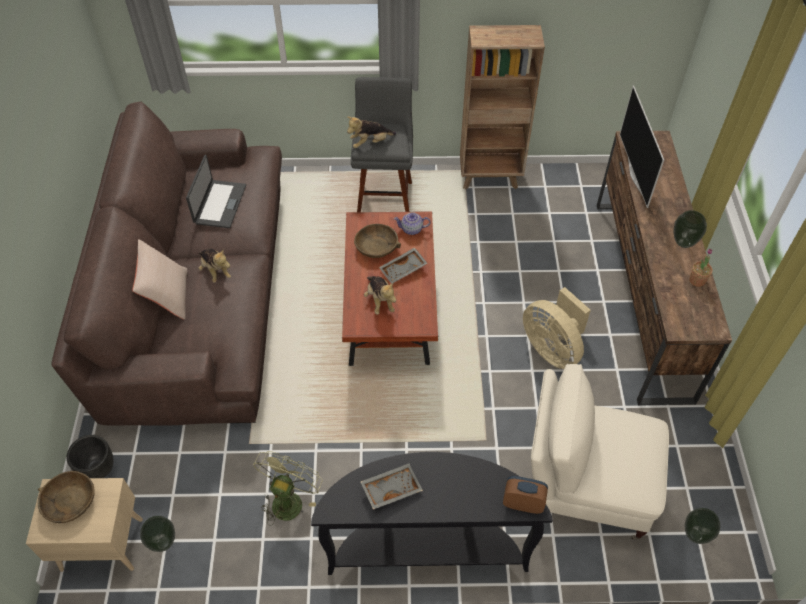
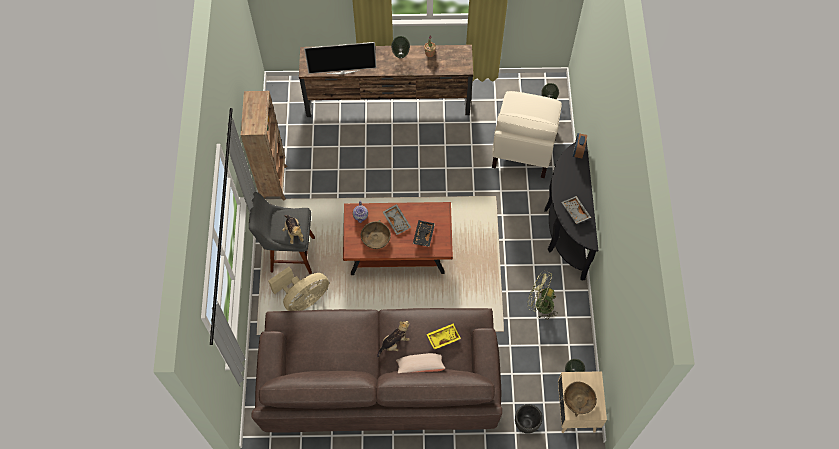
camera: 90 degrees left, 10 degrees up
laptop [186,155,246,228] -> none
plush toy [364,276,396,315] -> black tray [413,220,435,247]
beige fan [523,287,591,369] -> beige fan moved to [268,267,329,311]
none -> yellow tray [426,324,461,350]

